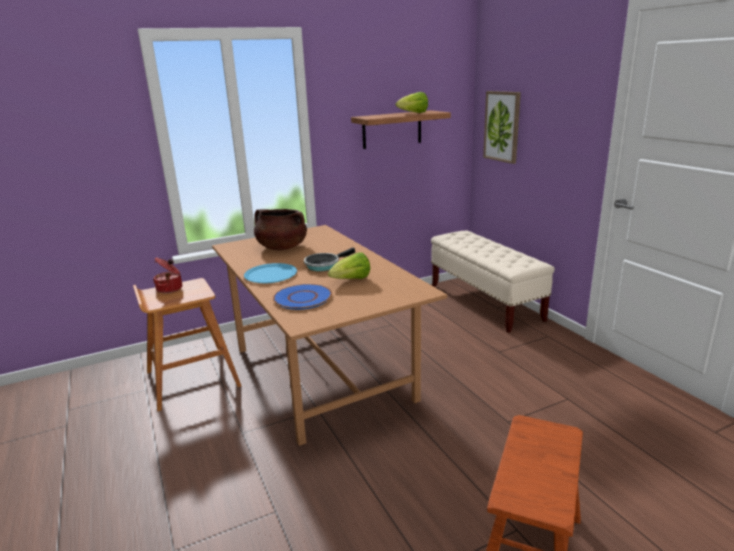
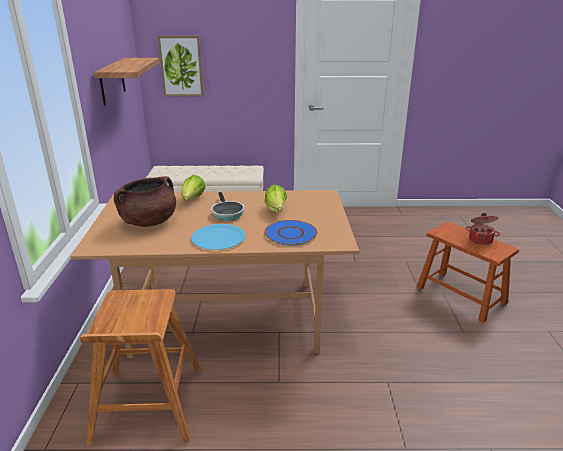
camera: 65 degrees left, 5 degrees up
cooking pot [153,258,182,293] -> cooking pot moved to [465,213,500,245]
lettuce [396,92,428,113] -> lettuce moved to [181,175,206,200]

